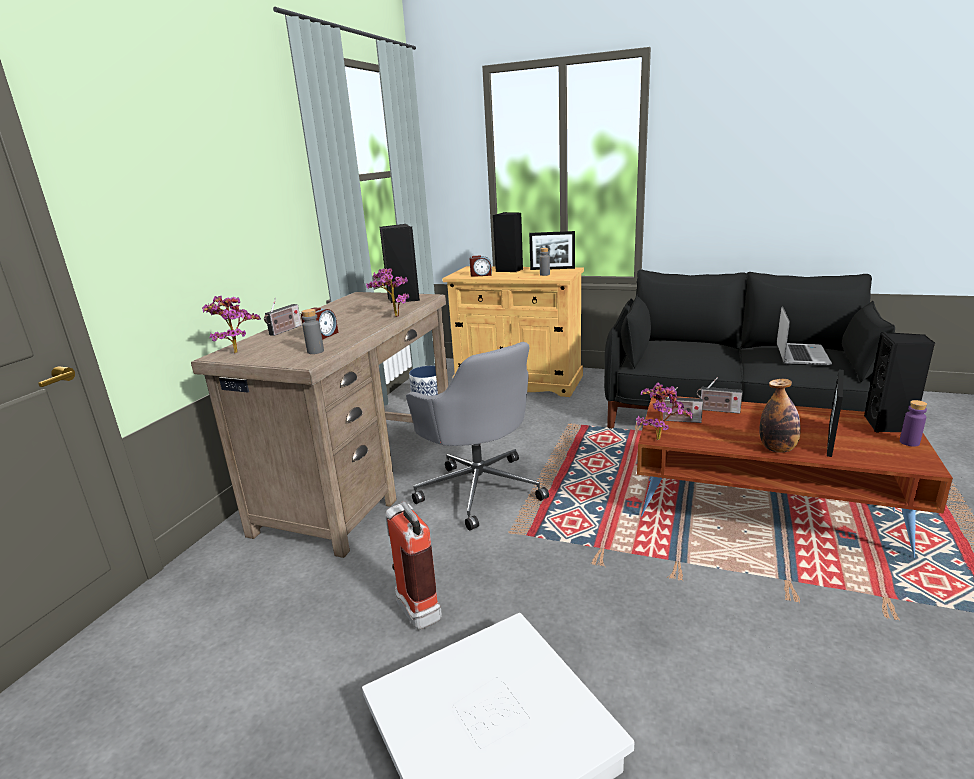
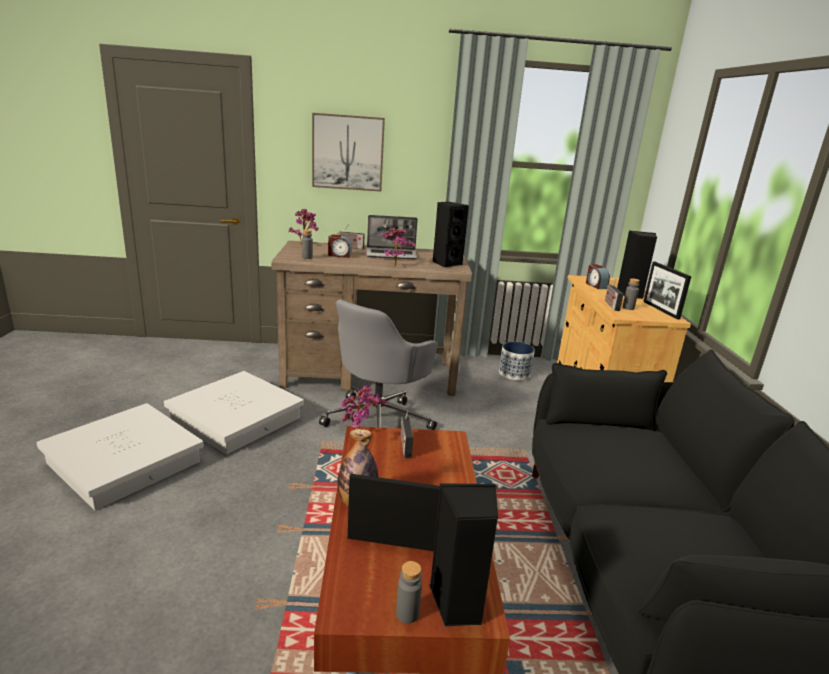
camera: 65 degrees right, 0 degrees up
fire extinguisher [385,501,442,630] -> white storage box [164,371,304,455]
radio [697,378,743,414] -> radio moved to [605,279,624,311]
laptop [777,306,832,366] -> laptop moved to [366,215,418,259]
purple bottle [900,400,927,447] -> grey bottle [396,561,422,624]
none -> picture [312,113,385,192]

